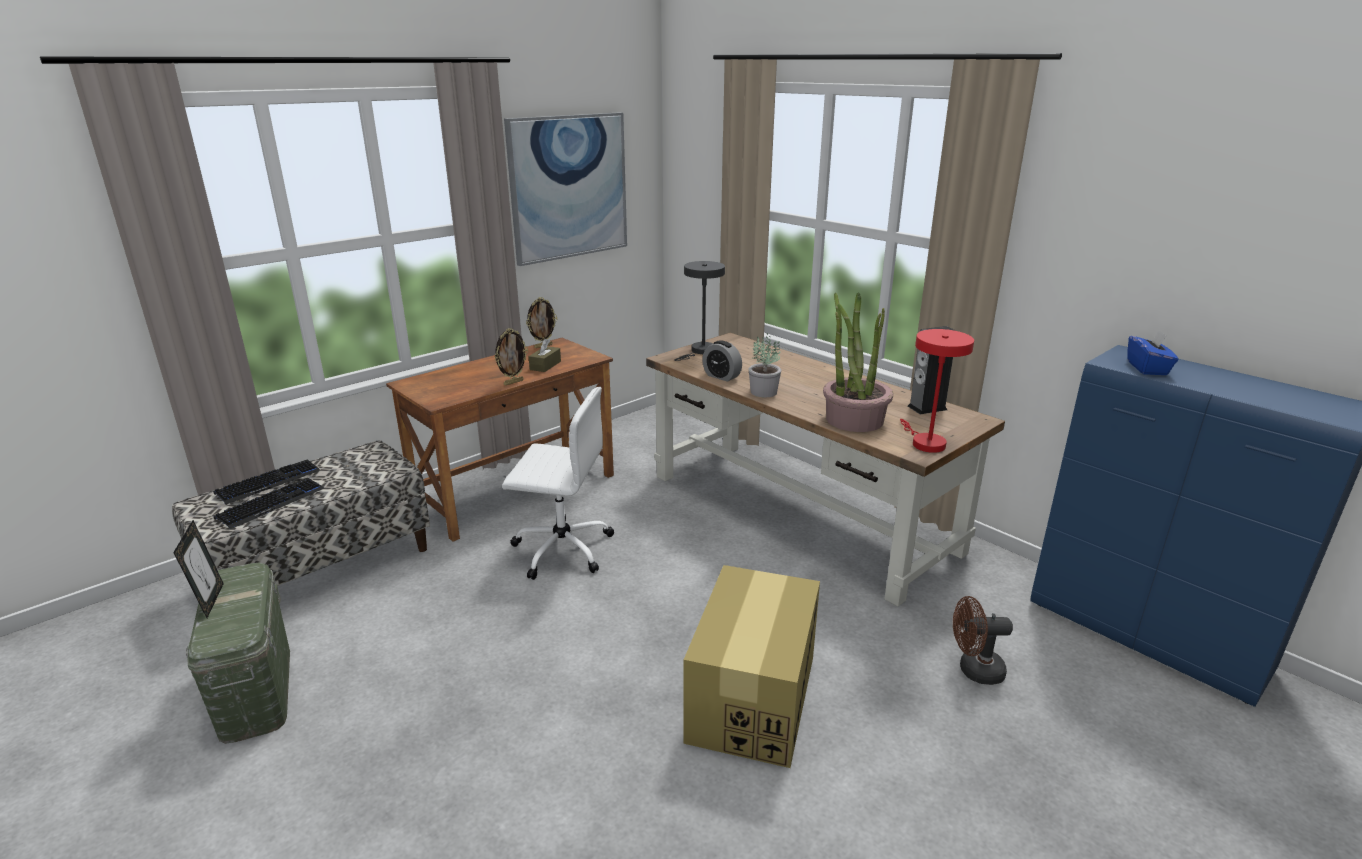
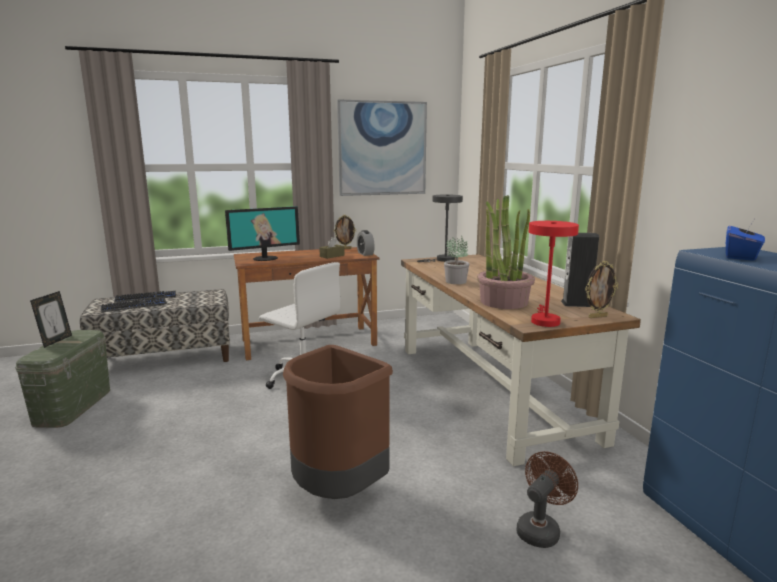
camera: 25 degrees right, 10 degrees down
picture frame [494,328,528,385] -> picture frame moved to [585,261,618,318]
cardboard box [683,565,820,768] -> brown trash can [283,345,393,499]
alarm clock [702,340,742,382] -> alarm clock moved to [357,230,375,256]
brown fan [953,596,1013,685] -> brown fan turned 105 degrees clockwise [516,451,578,548]
none -> monitor [225,206,300,261]

